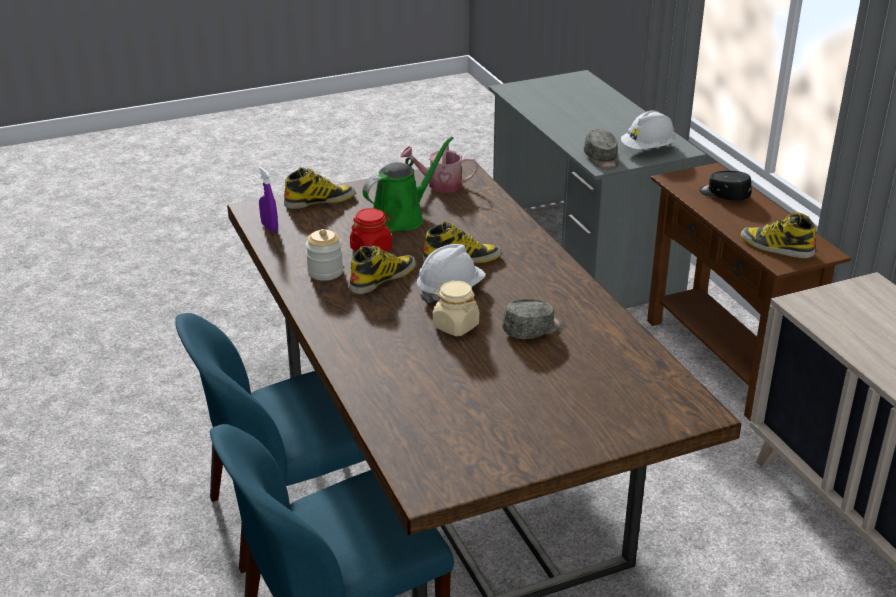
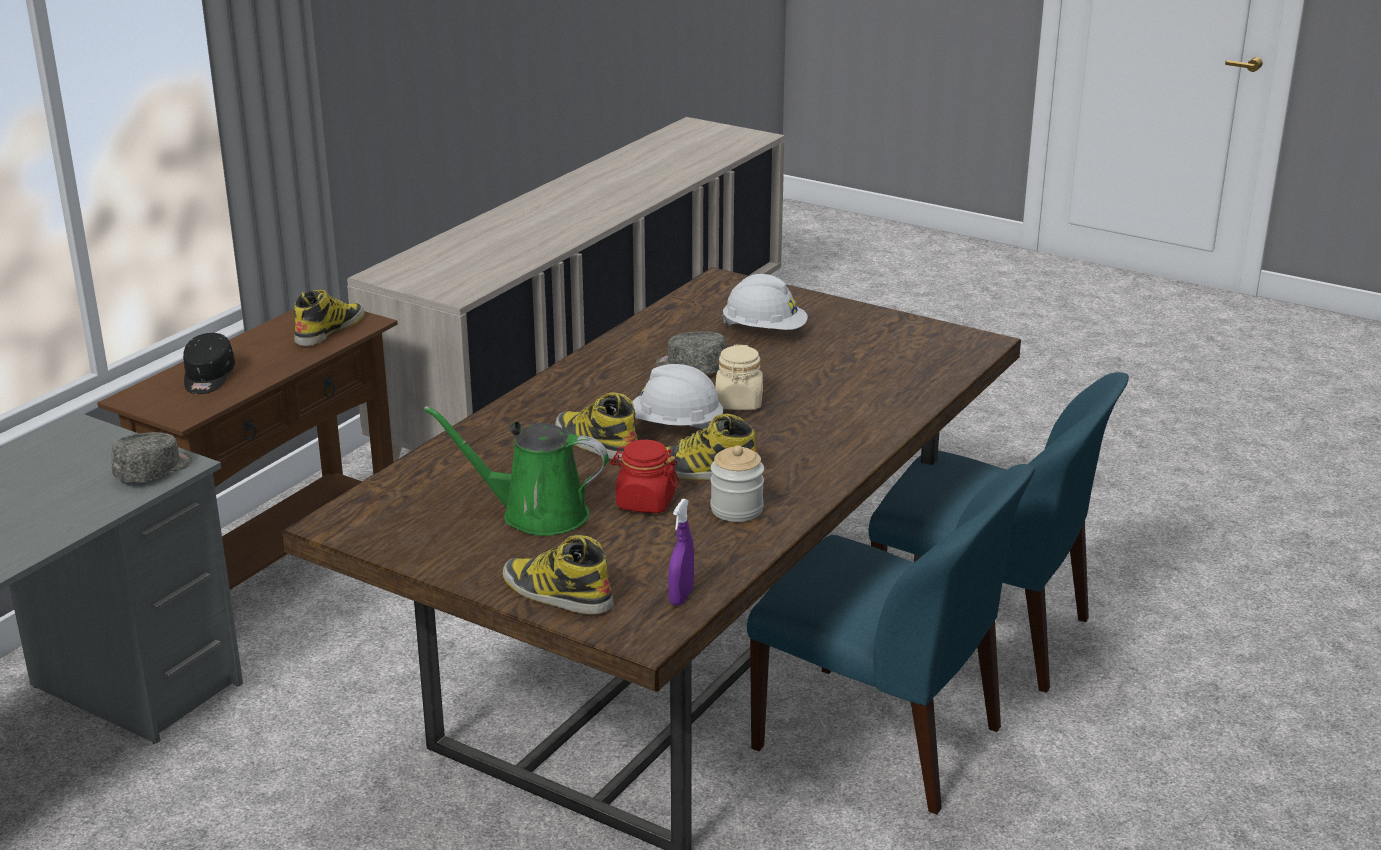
camera: 125 degrees left, 5 degrees down
watering can [400,138,478,193] -> none
white hard hat [621,111,676,149] -> white hard hat moved to [722,274,808,330]
boot [741,212,816,258] -> boot turned 150 degrees counterclockwise [294,290,365,346]

